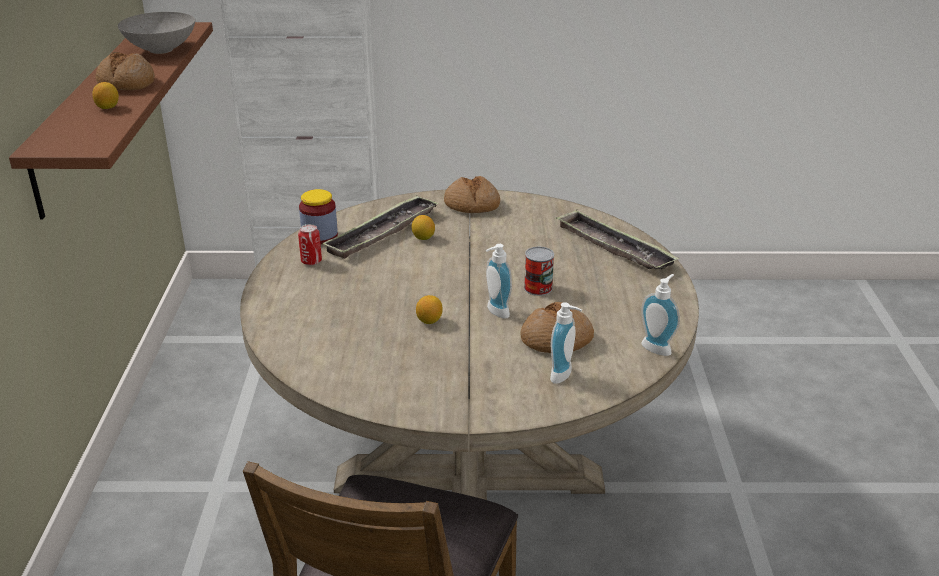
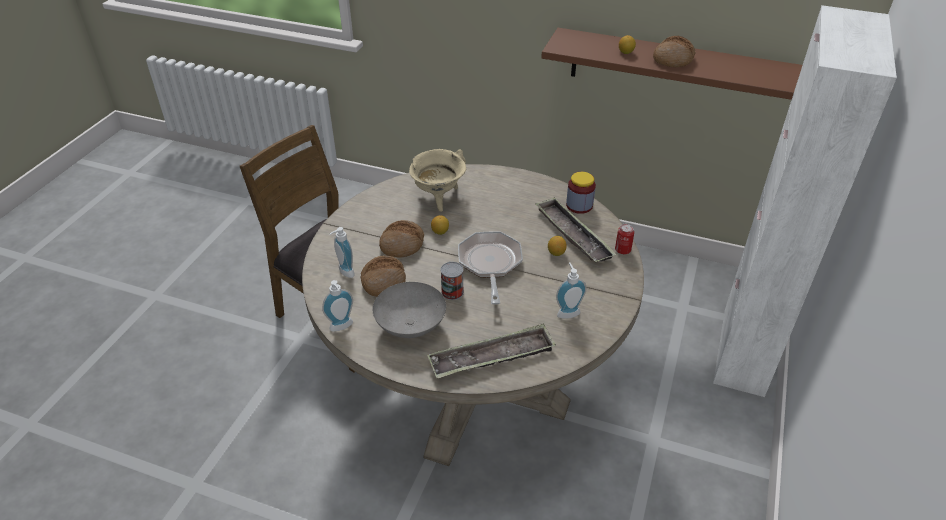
camera: 110 degrees right, 10 degrees up
grey bowl [118,12,195,54] -> grey bowl moved to [373,282,446,338]
can [298,224,322,265] -> can moved to [615,224,634,254]
bread [444,176,500,213] -> bread moved to [379,220,424,258]
soap dispenser [486,244,512,319] -> soap dispenser moved to [556,263,586,319]
none -> beige cooking pot [409,149,466,212]
none -> frying pan [458,231,523,305]

